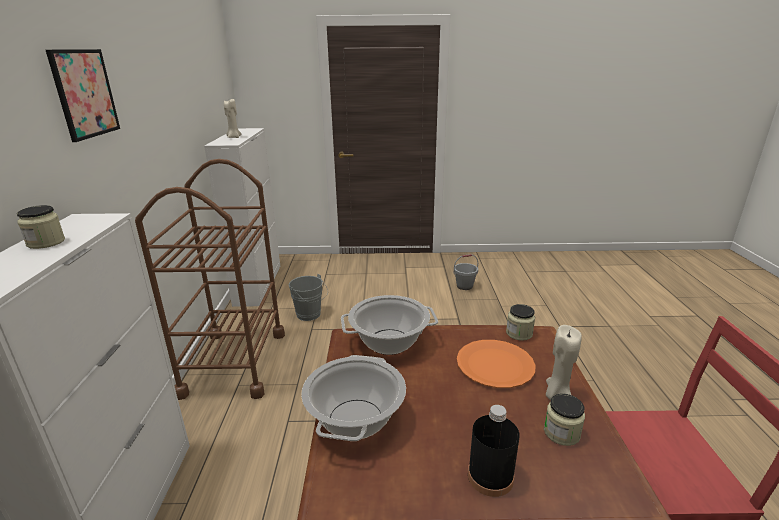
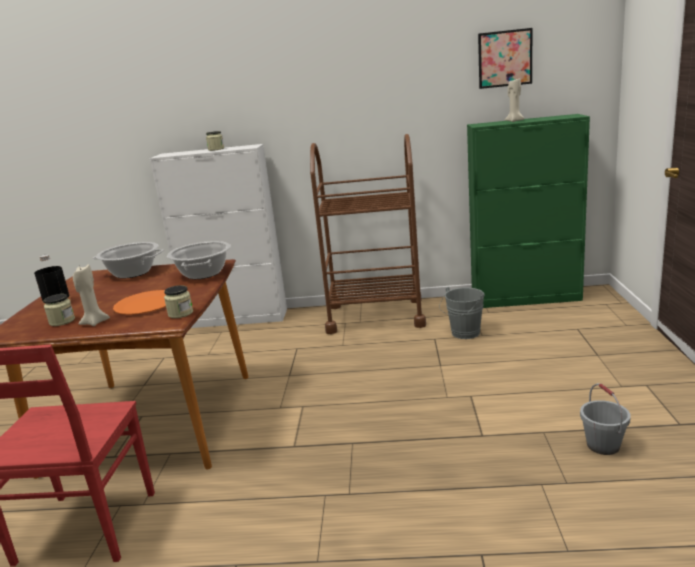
camera: 95 degrees right, 5 degrees down
picture [46,49,120,142] -> picture moved to [478,28,532,89]
white cabinet [204,128,280,307] -> green cabinet [467,114,590,308]

